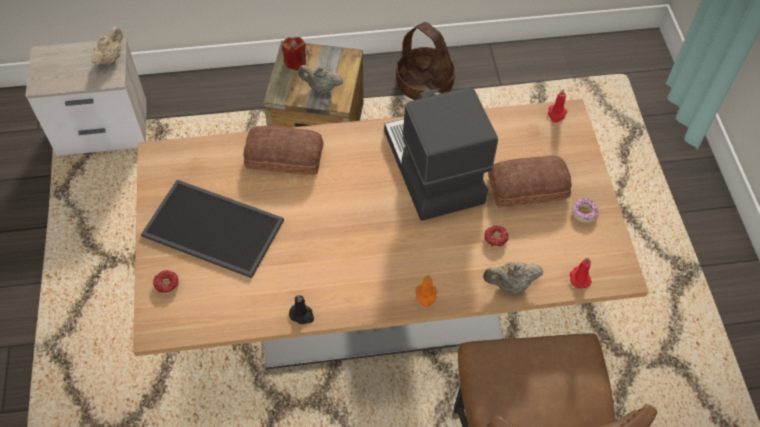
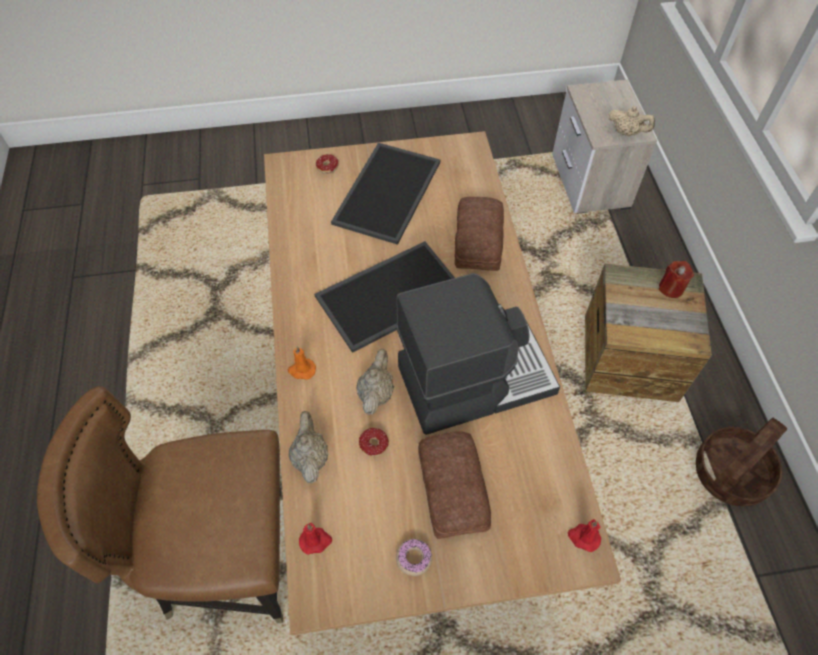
camera: 90 degrees right, 0 degrees up
black candle [289,295,314,324] -> none
beige teapot [298,65,343,94] -> beige teapot moved to [356,349,394,415]
none -> tray [314,241,455,353]

